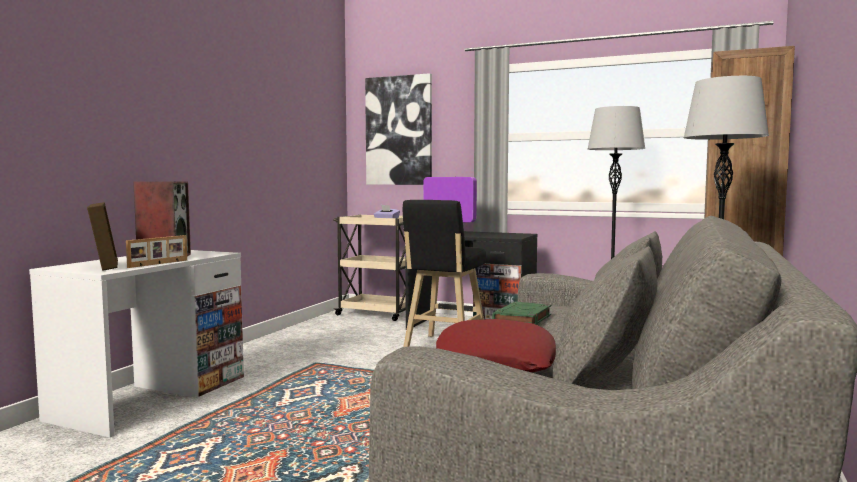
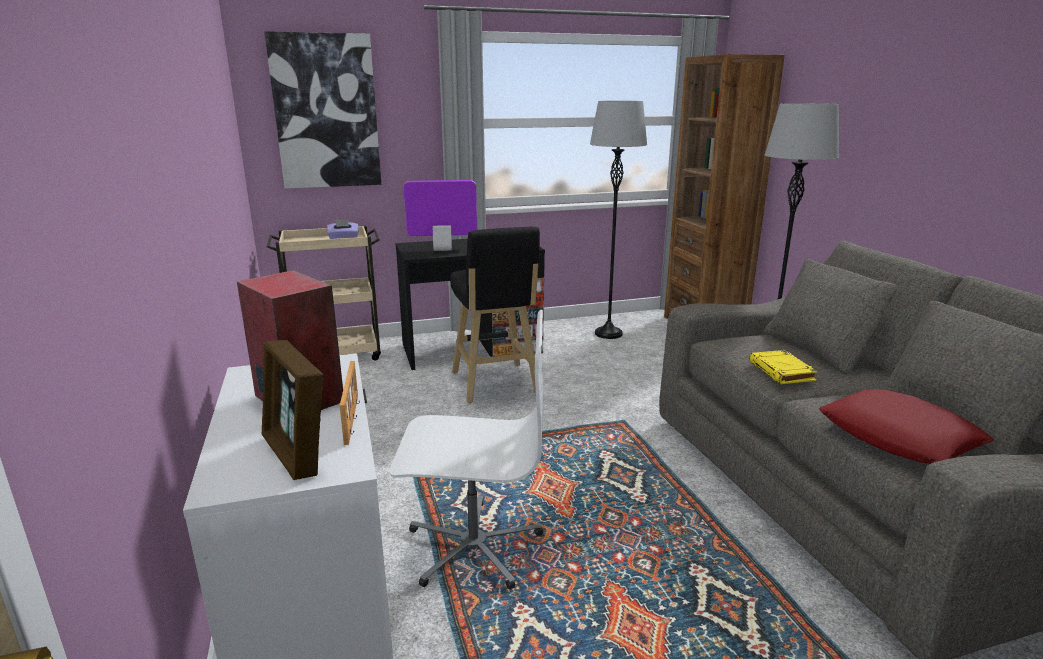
camera: 40 degrees left, 15 degrees up
picture frame [87,202,118,271] -> picture frame turned 150 degrees counterclockwise [262,340,323,480]
green book [492,302,551,325] -> yellow book [749,350,818,384]
none -> white office chair [389,310,543,590]

